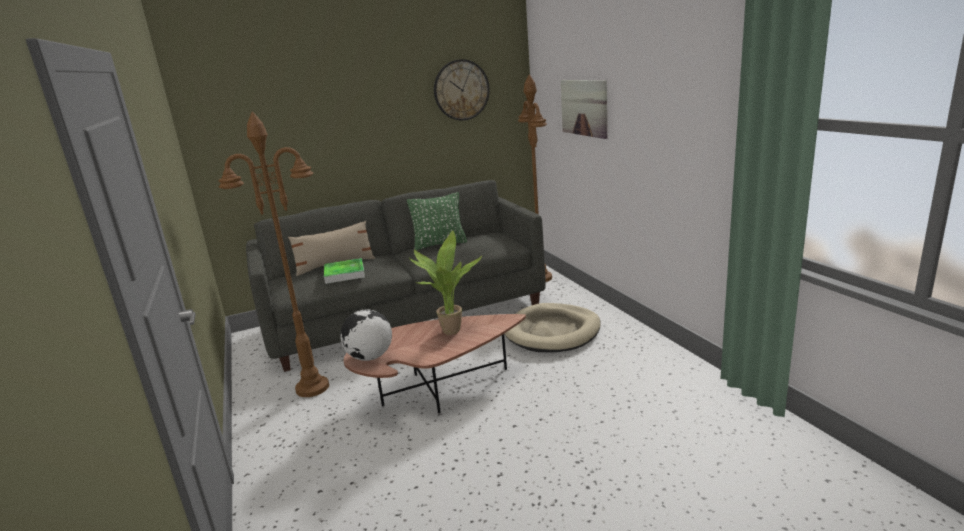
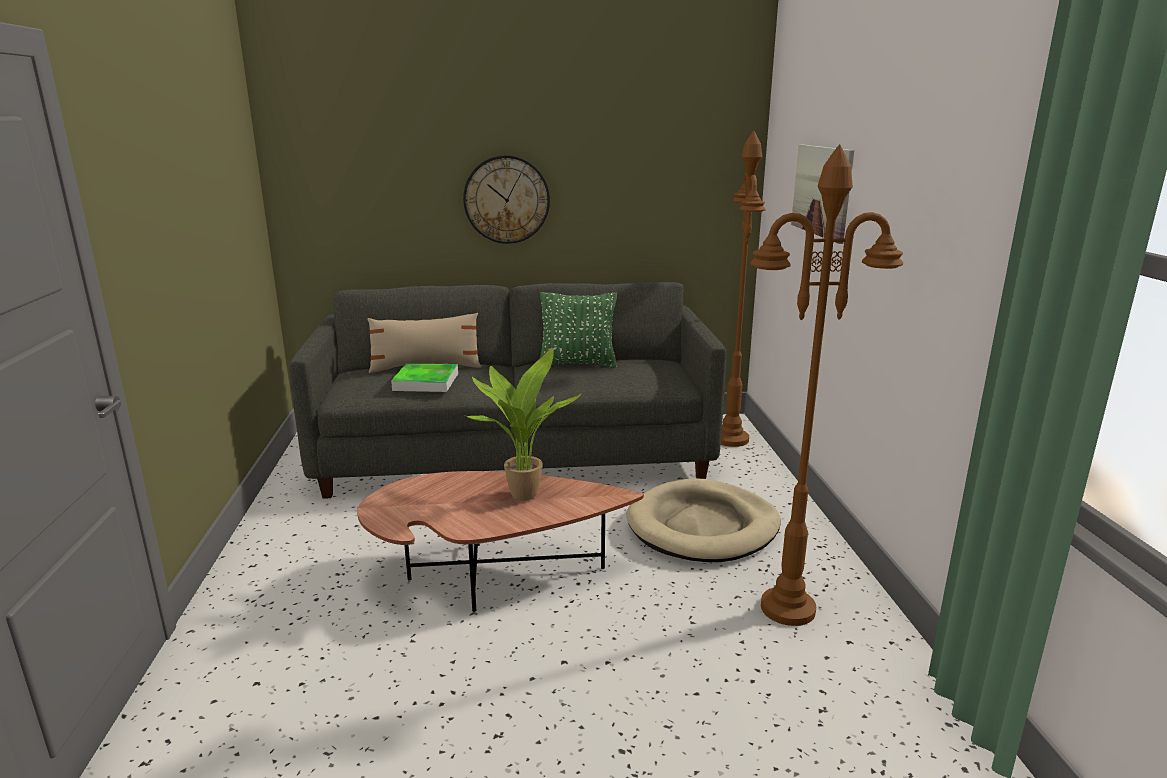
camera: 15 degrees right, 0 degrees up
brown floor lamp [218,112,329,397] -> brown floor lamp moved to [750,144,903,626]
globe [340,309,392,361] -> none
wall clock [434,59,490,121] -> wall clock moved to [463,155,550,244]

